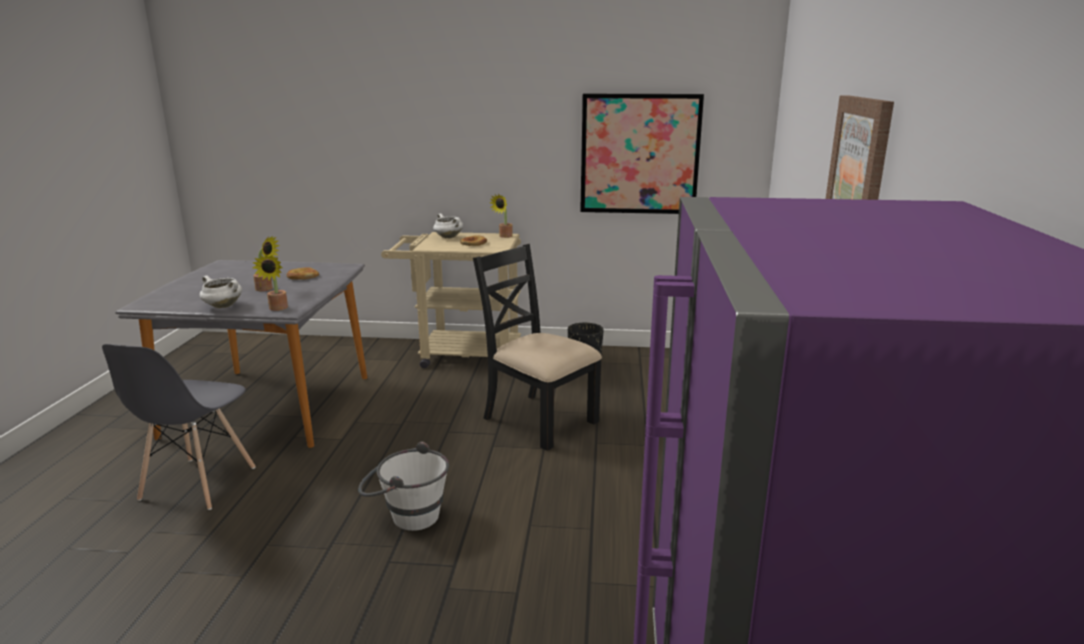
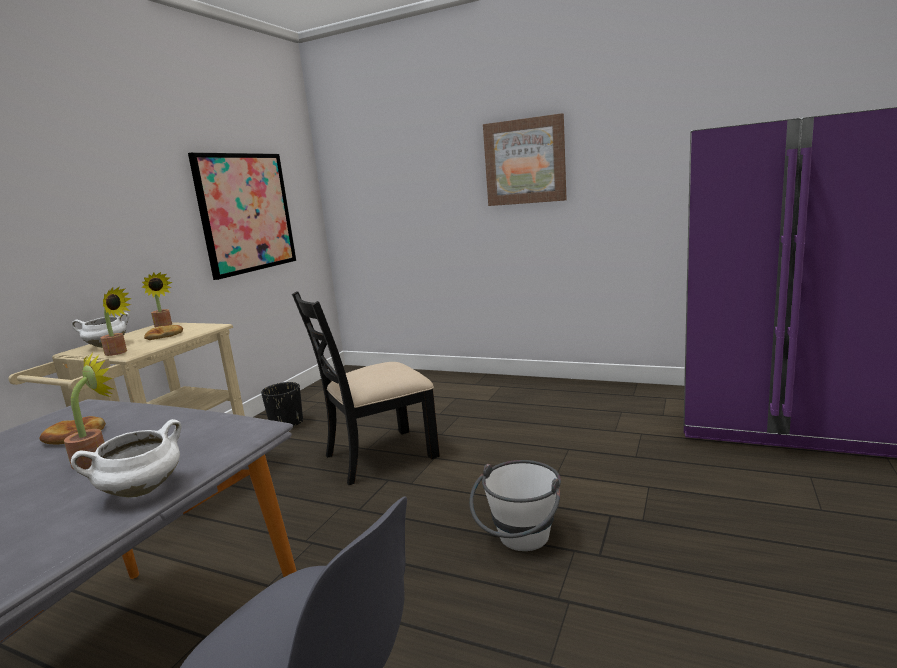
camera: 70 degrees left, 5 degrees down
potted plant [252,254,288,311] -> potted plant moved to [100,287,132,356]

